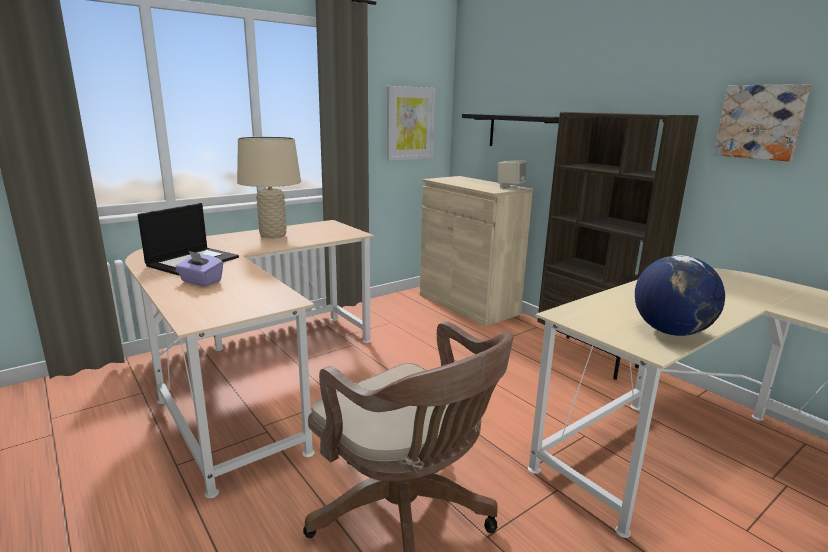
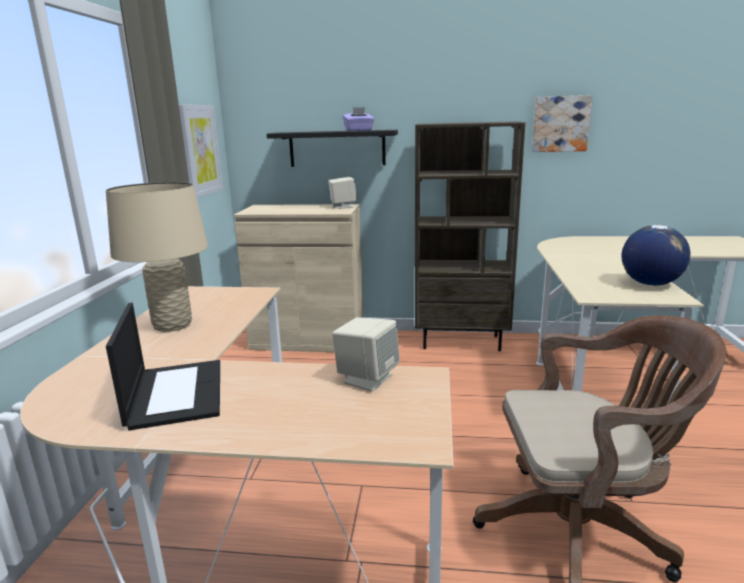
camera: 45 degrees left, 0 degrees up
purple tissue box [175,251,223,286] -> purple tissue box moved to [343,107,374,131]
none -> beige speaker [332,317,400,391]

